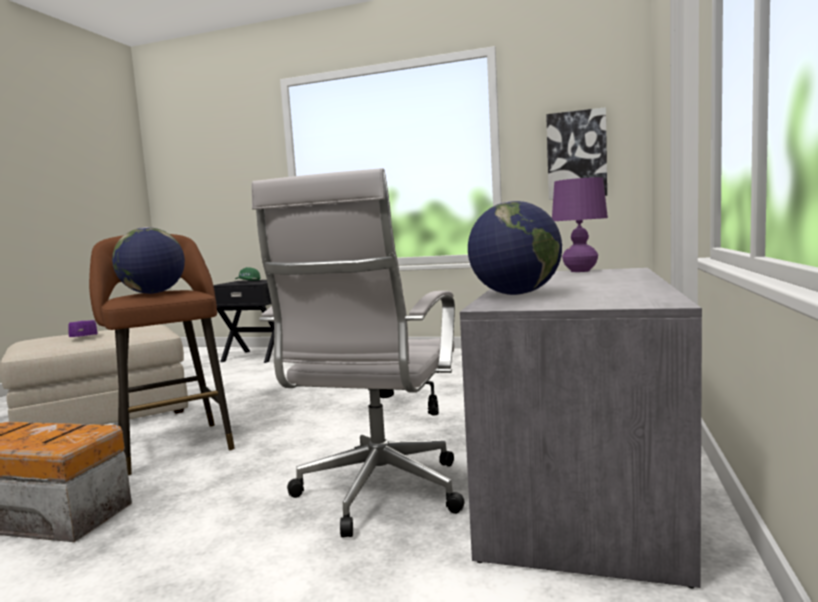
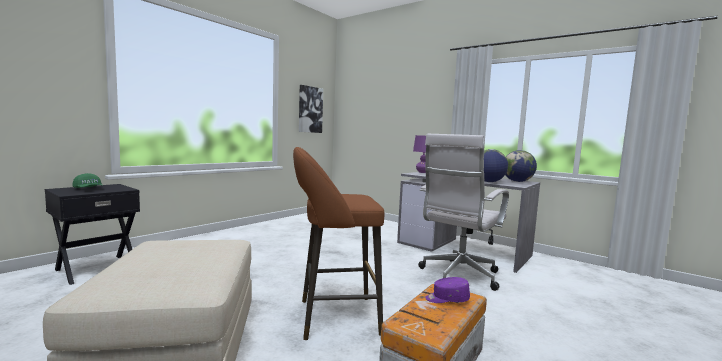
camera: 70 degrees left, 0 degrees up
purple cap [68,320,98,337] -> purple cap moved to [425,277,470,303]
globe [112,227,185,294] -> globe moved to [505,150,537,182]
white office chair [251,168,465,538] -> white office chair turned 90 degrees clockwise [418,134,509,291]

